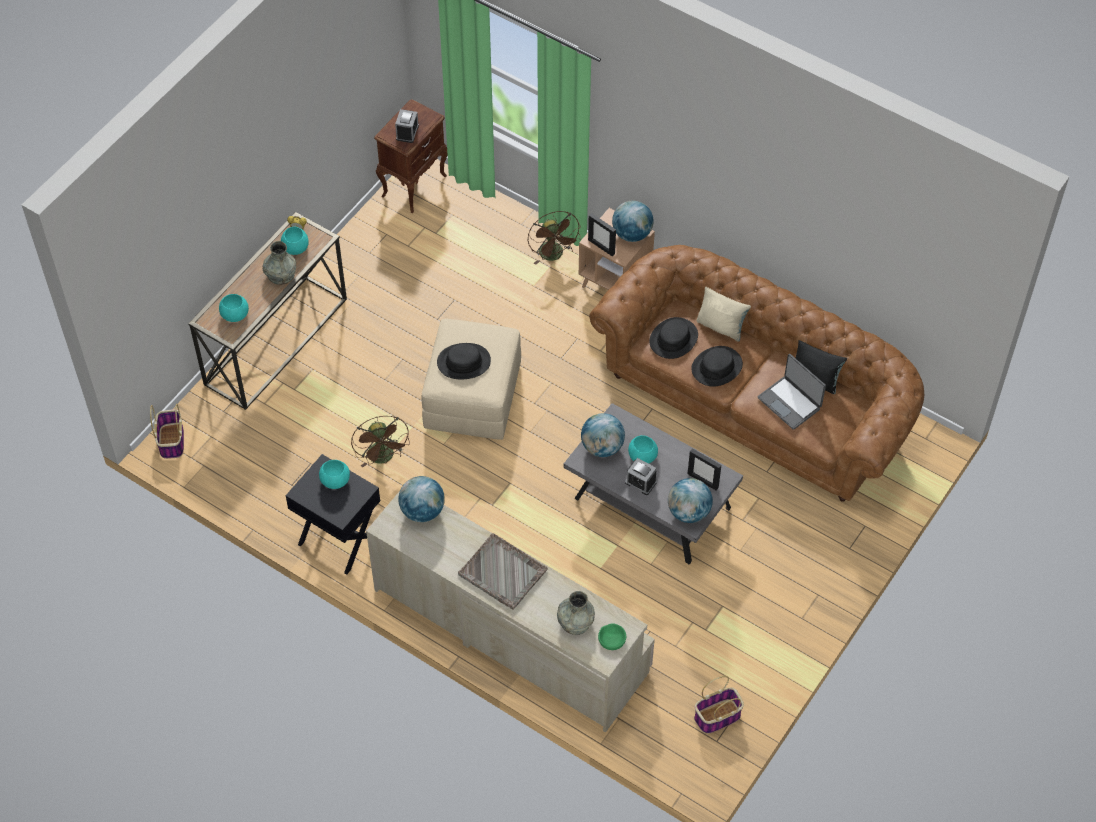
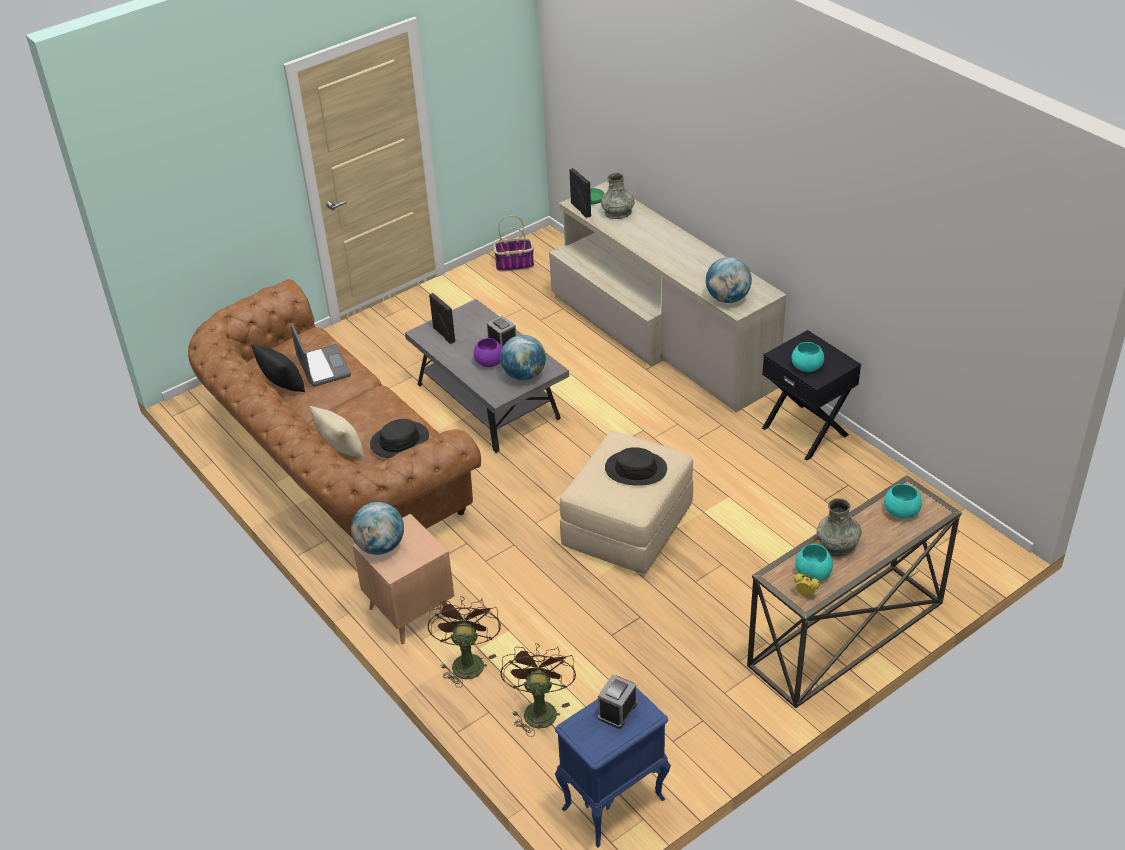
camera: 160 degrees left, 15 degrees down
basket [150,404,184,459] -> none
brown fan [351,416,410,468] -> brown fan moved to [500,643,576,737]
brown nightstand [374,100,448,214] -> blue nightstand [555,687,671,848]
grey tray [458,533,547,610] -> none
picture frame [588,213,616,257] -> picture frame moved to [569,168,591,218]
turquoise bowl [628,435,658,464] -> purple bowl [473,338,502,367]
globe [668,478,713,523] -> none
black hat [691,346,743,387] -> none

